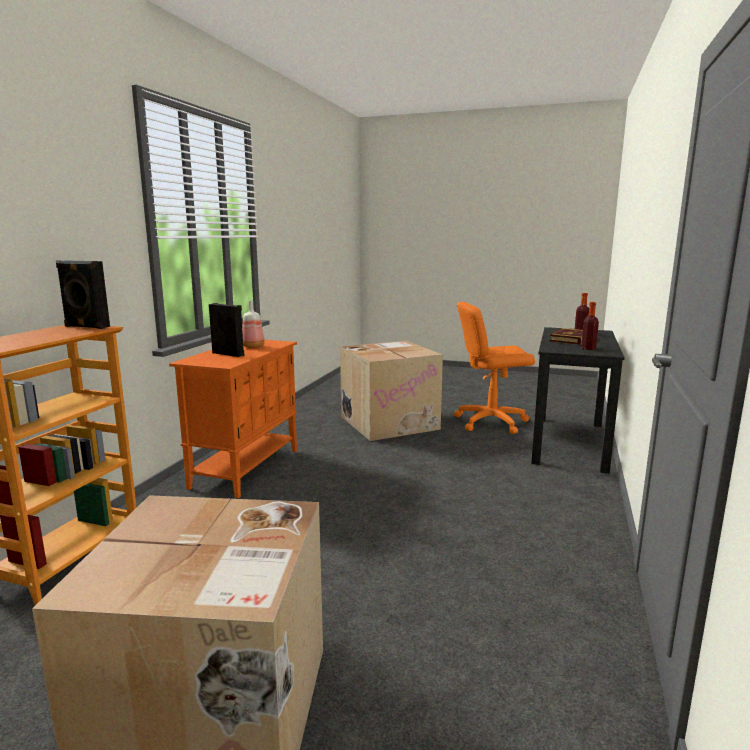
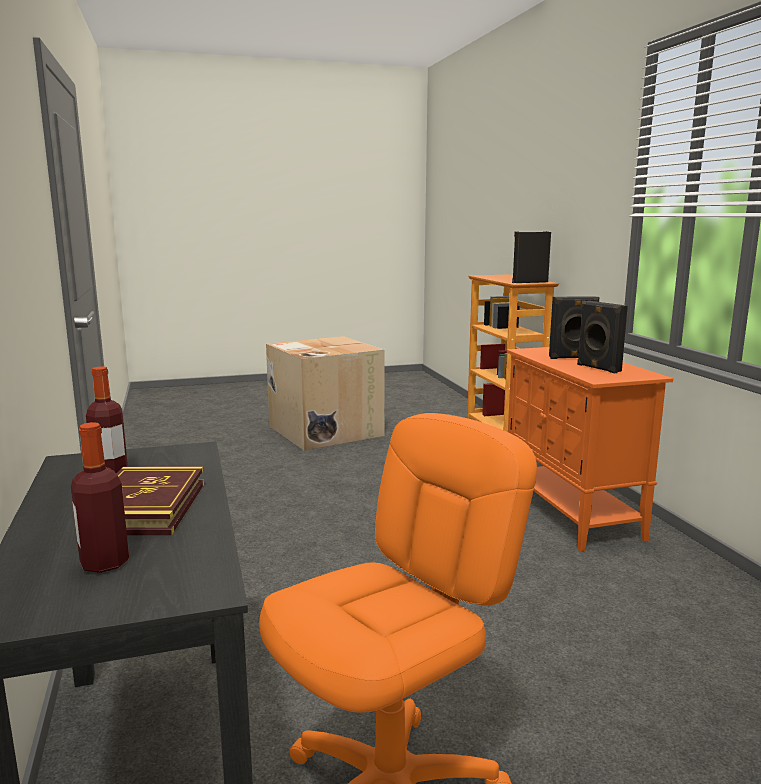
camera: 145 degrees right, 0 degrees up
bottle [242,300,265,348] -> black speaker [577,301,628,373]
cardboard box [340,341,443,441] -> none

